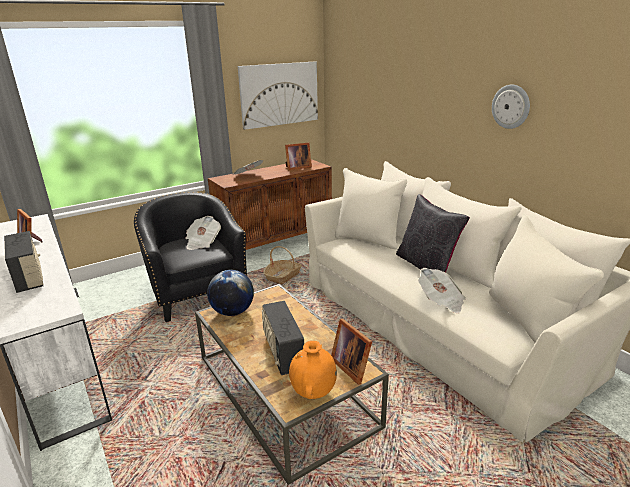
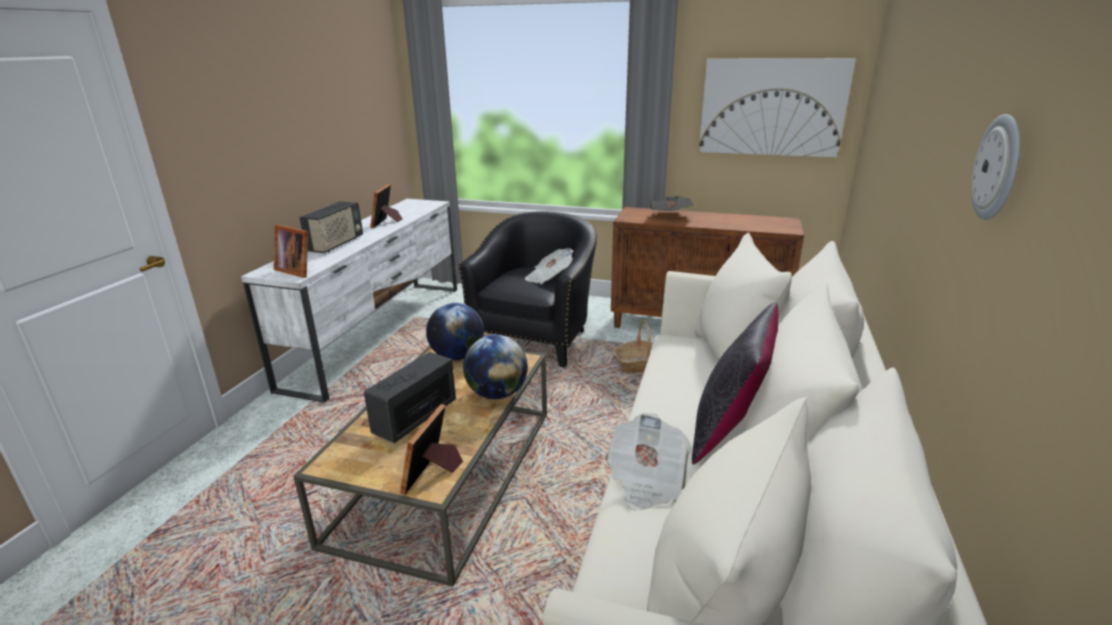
camera: 50 degrees right, 0 degrees up
picture frame [285,143,312,170] -> picture frame moved to [274,225,308,278]
orange vase [289,341,337,399] -> none
none -> globe [463,335,528,399]

